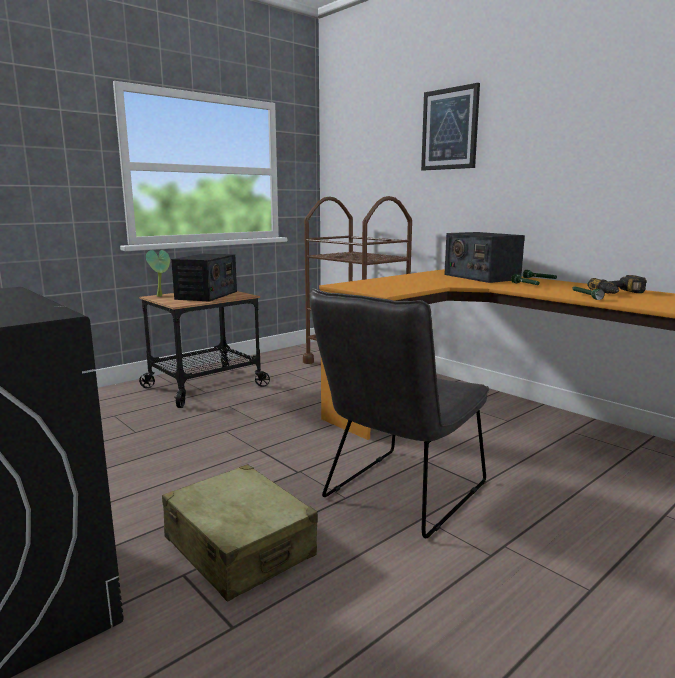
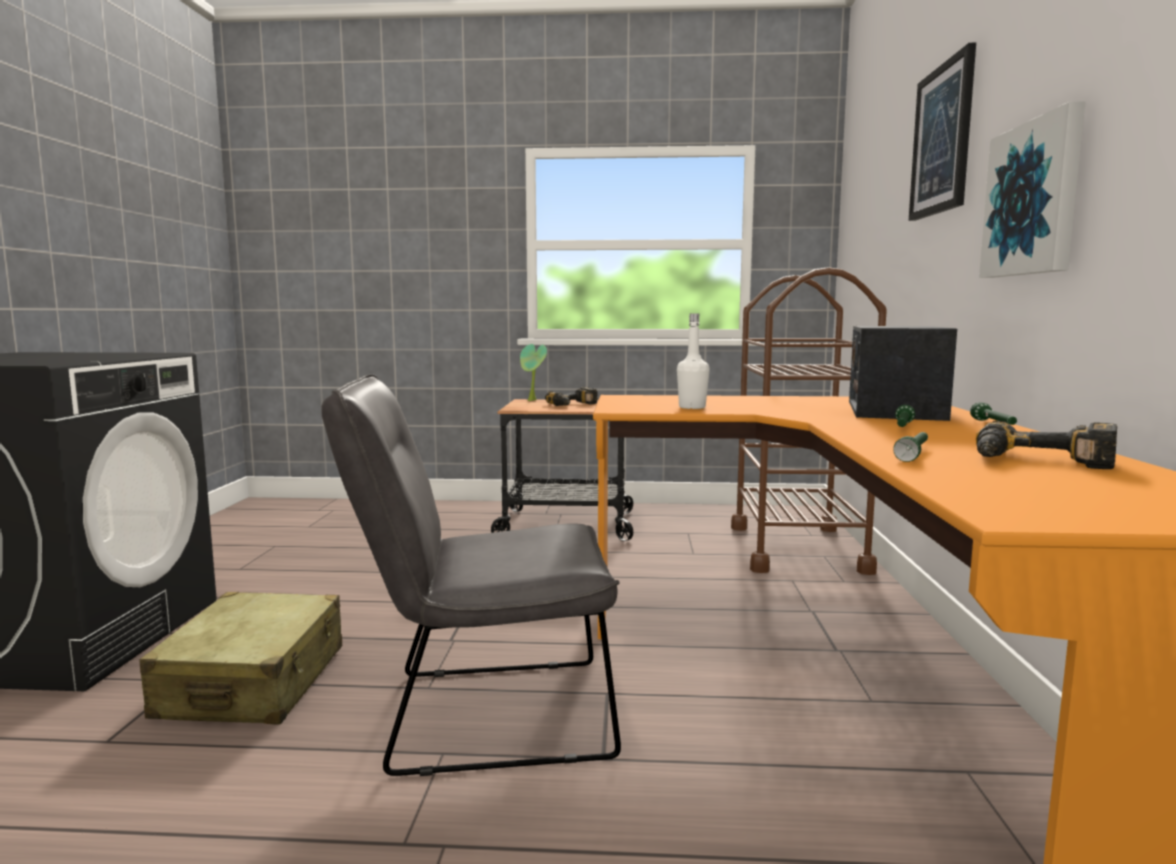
camera: 45 degrees right, 5 degrees down
radio [171,253,237,302] -> power drill [545,387,598,406]
none -> white bottle [677,313,710,409]
none -> picture [979,101,1085,278]

